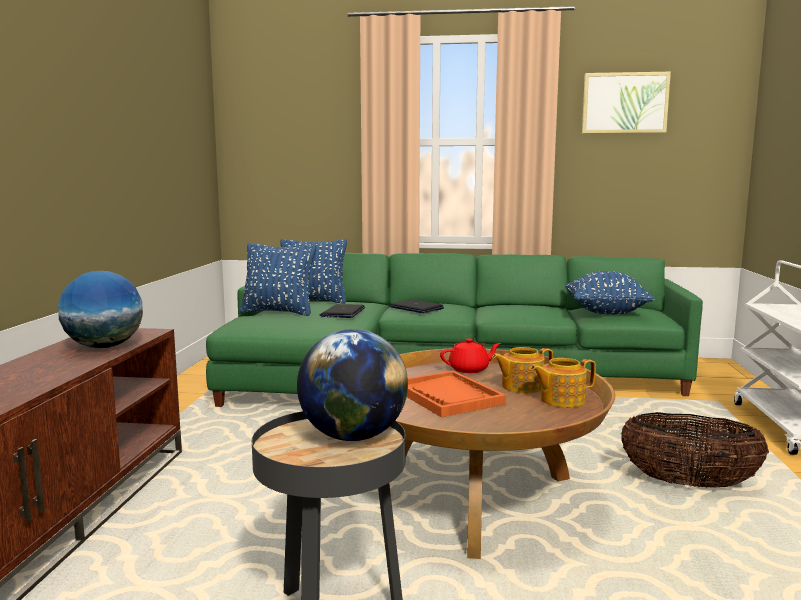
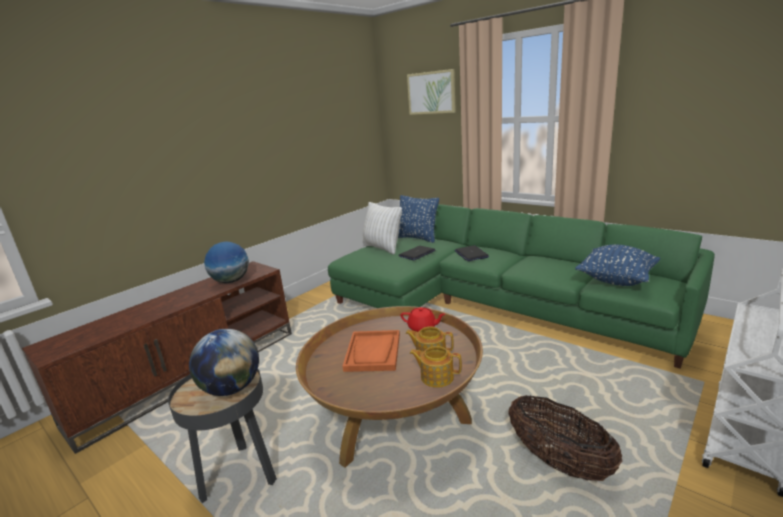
camera: 35 degrees right, 10 degrees up
blue pillow [240,243,316,316] -> white pillow [362,202,402,254]
picture [582,72,671,134] -> picture moved to [407,69,456,115]

